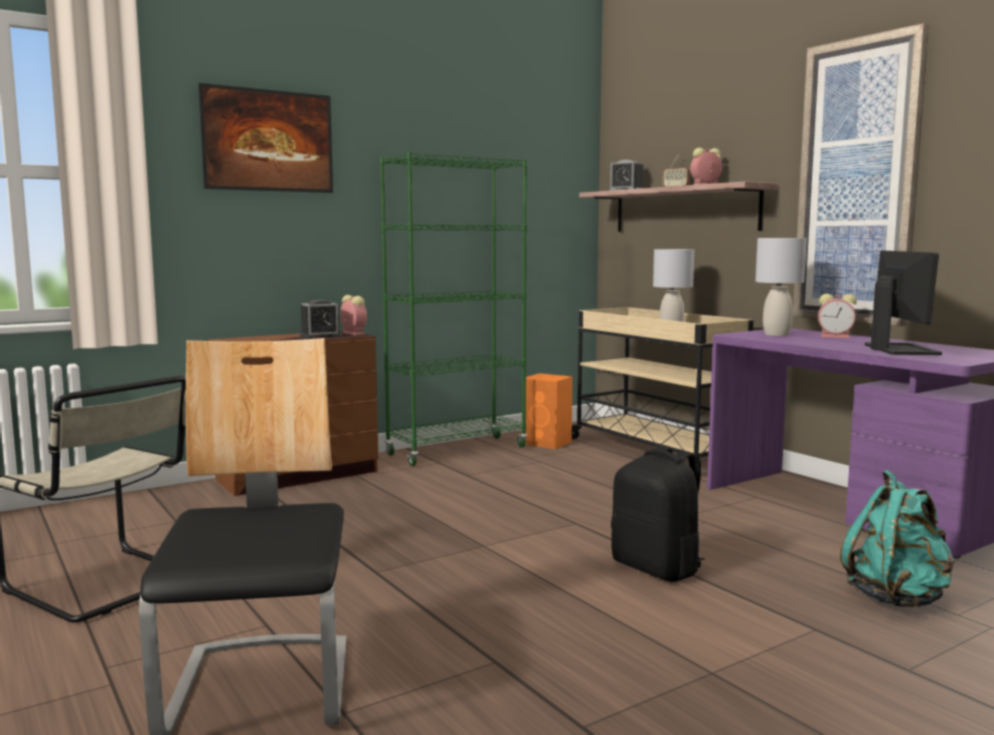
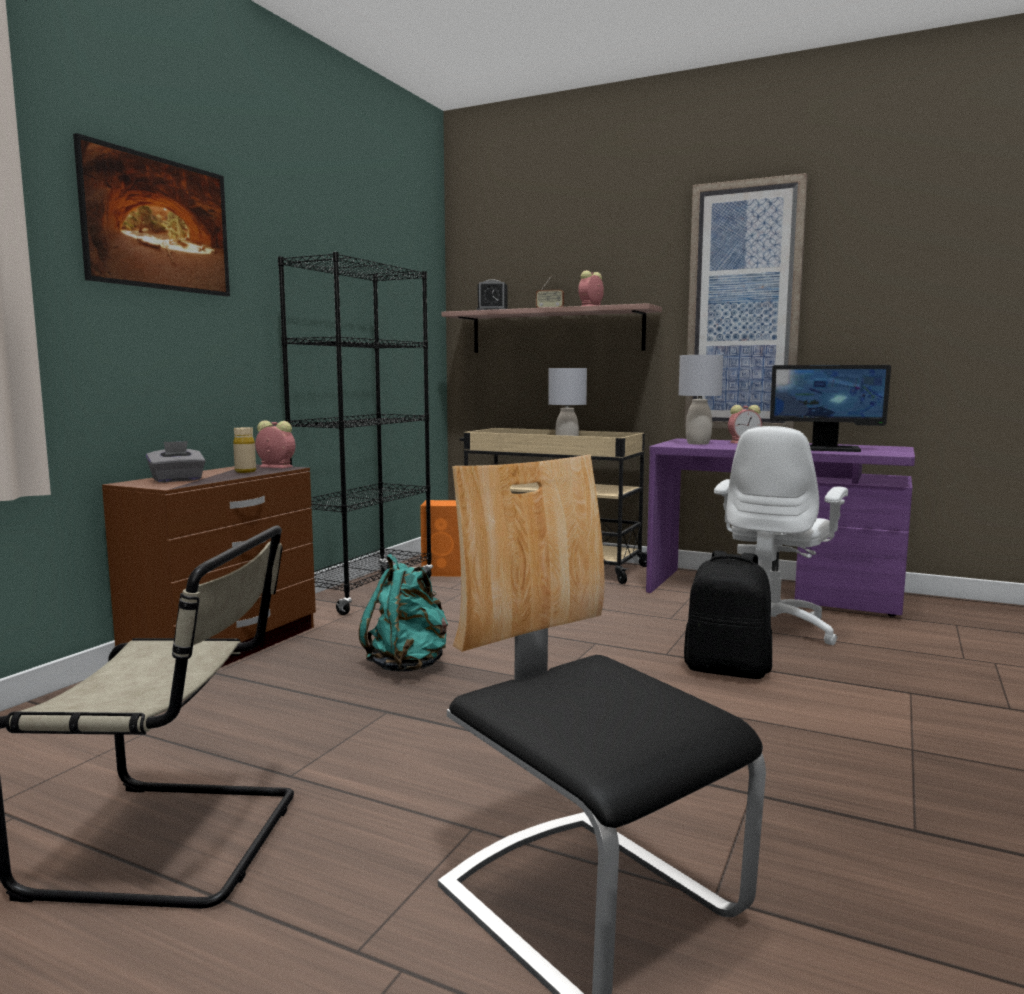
camera: 30 degrees left, 0 degrees up
alarm clock [300,300,342,338] -> beige bottle [233,427,256,473]
green bookcase [380,152,527,466] -> black bookcase [278,252,433,615]
turquoise backpack [840,470,955,607] -> turquoise backpack moved to [359,554,448,672]
monitor [865,250,942,355] -> monitor turned 135 degrees clockwise [770,365,891,452]
none -> grey tissue box [146,441,205,482]
none -> white office chair [714,426,848,645]

